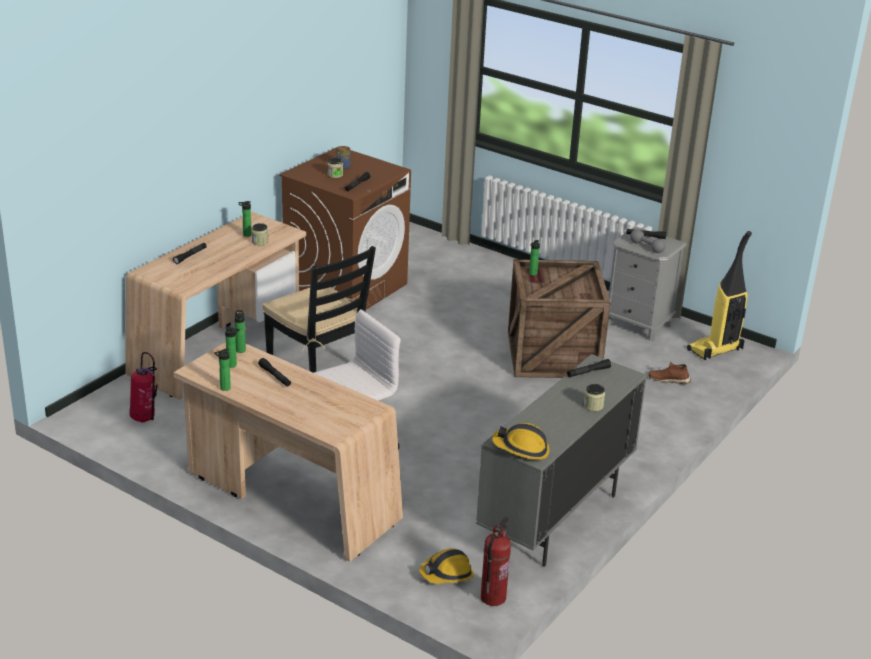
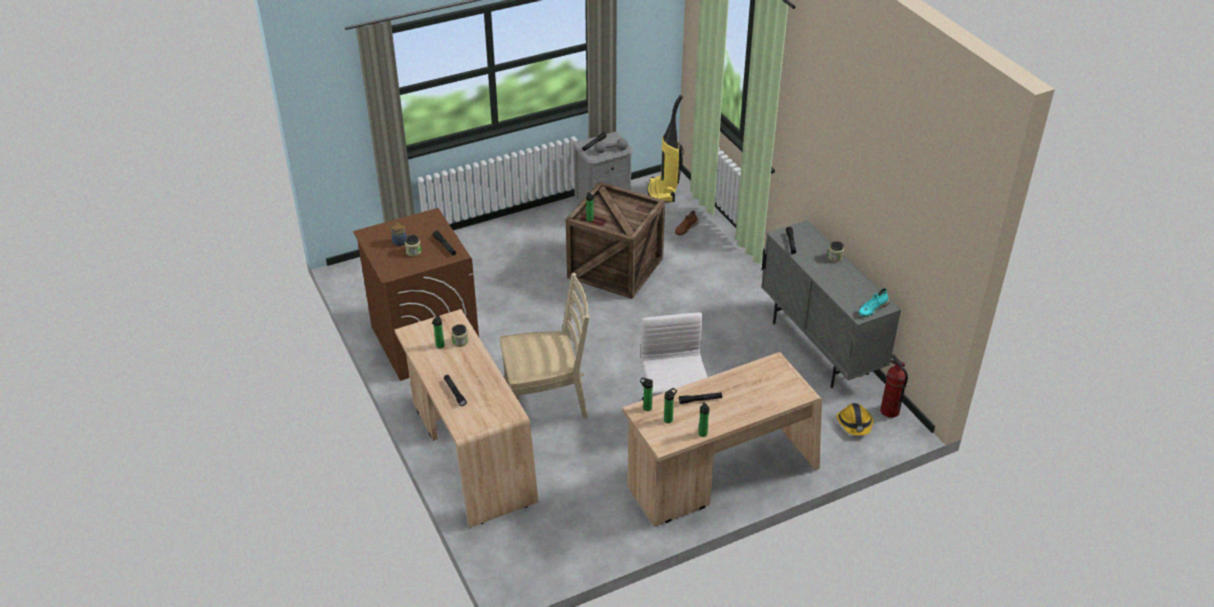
camera: 60 degrees left, 10 degrees up
fire extinguisher [130,352,158,422] -> none
black chair [263,246,376,373] -> beige chair [500,273,590,419]
hard hat [492,423,550,460] -> turquoise shoe [858,288,890,317]

